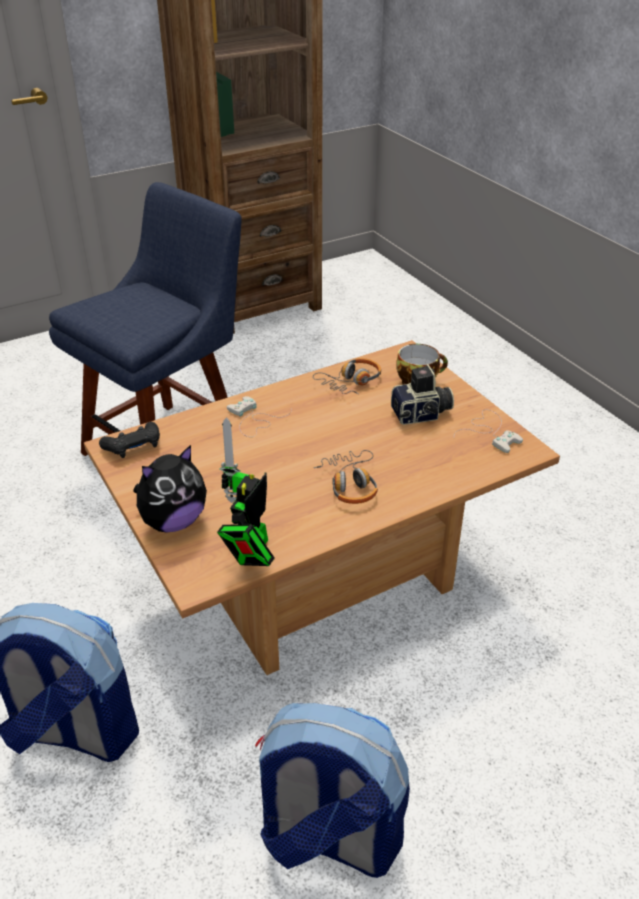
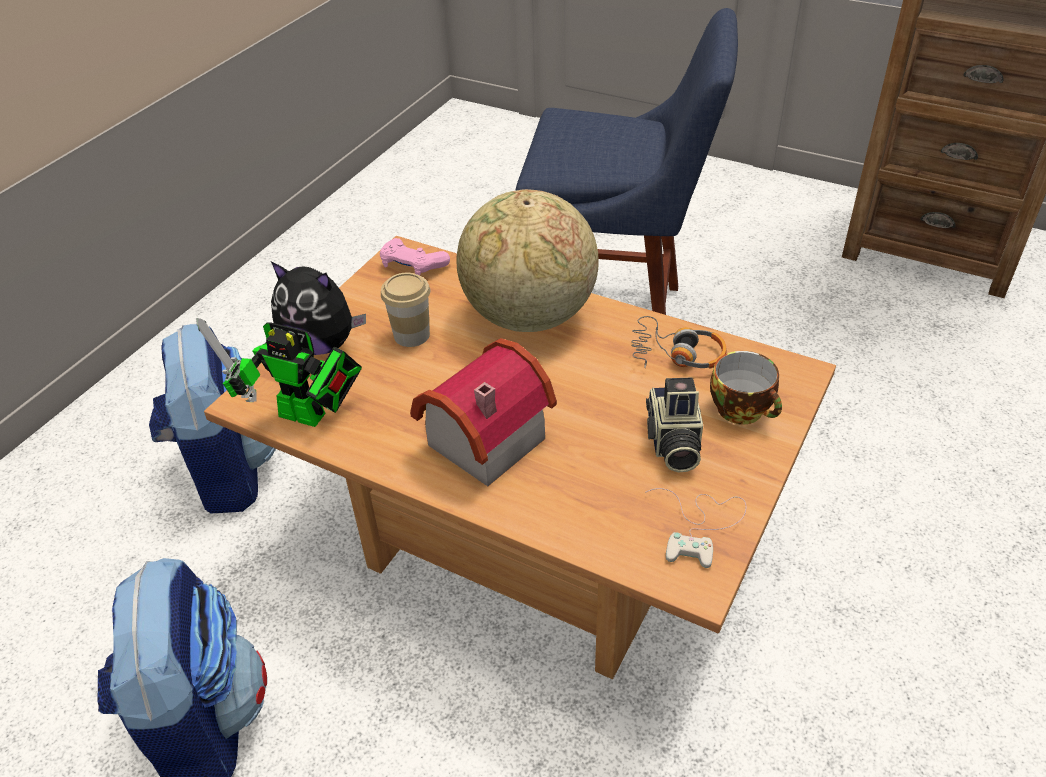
camera: 60 degrees right, 5 degrees up
black game controller [99,422,160,458] -> pink game controller [380,238,450,276]
toy robot [217,417,274,566] -> toy robot turned 150 degrees counterclockwise [196,318,362,427]
white game controller [227,396,292,437] -> globe [456,189,599,332]
headphones [313,450,378,504] -> toy house [410,338,557,486]
camera [391,364,454,425] -> camera turned 45 degrees clockwise [646,378,703,473]
none -> cup [381,273,430,347]

